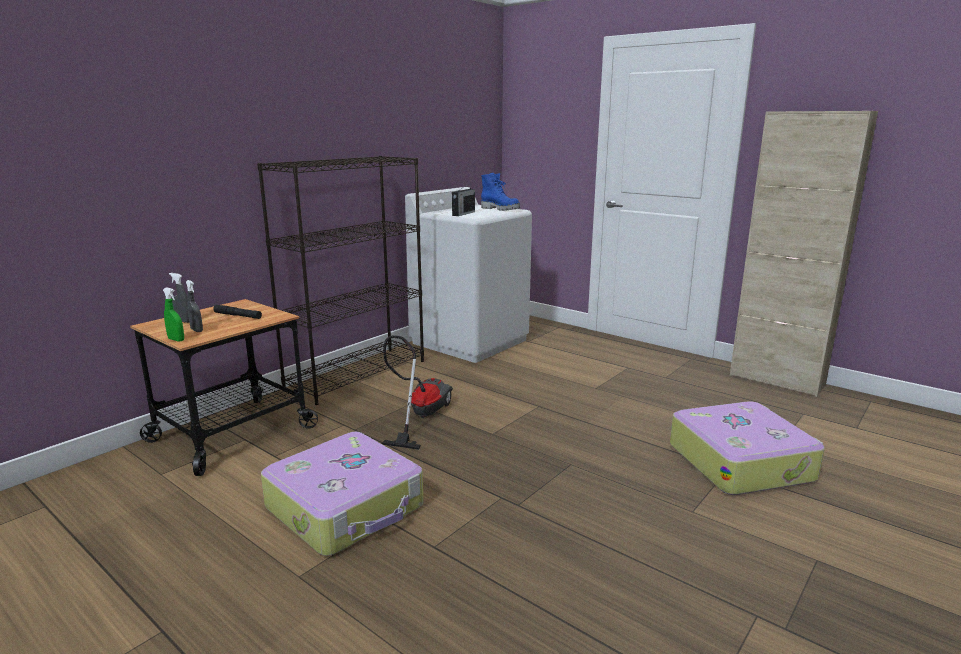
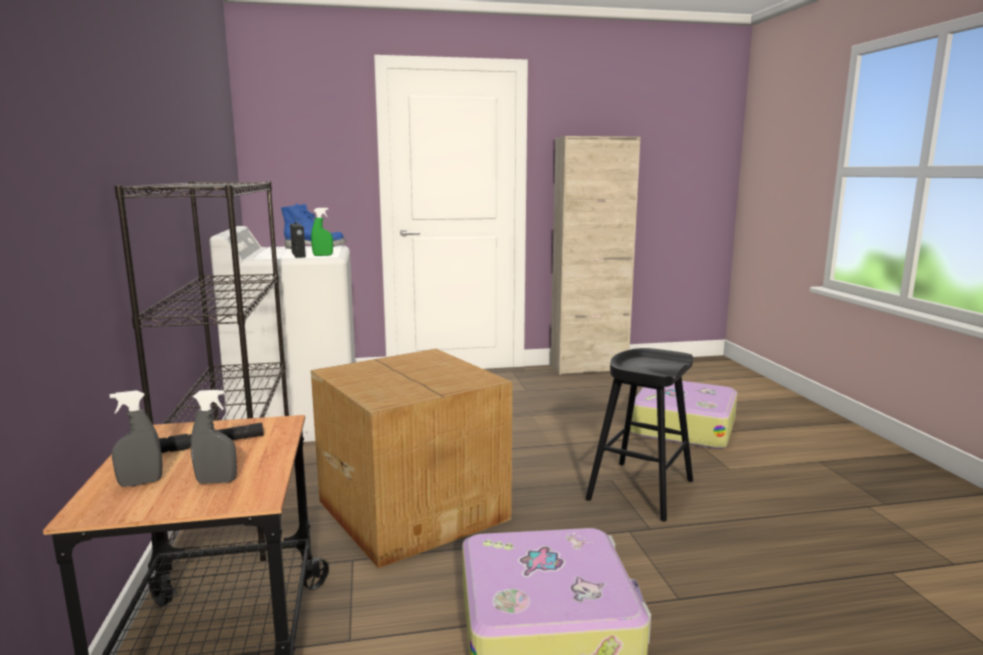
camera: 50 degrees left, 5 degrees down
green spray bottle [163,287,184,342] -> green spray bottle moved to [311,208,333,256]
vacuum cleaner [381,335,453,450] -> cardboard box [311,349,512,569]
none -> black stool [585,348,693,522]

